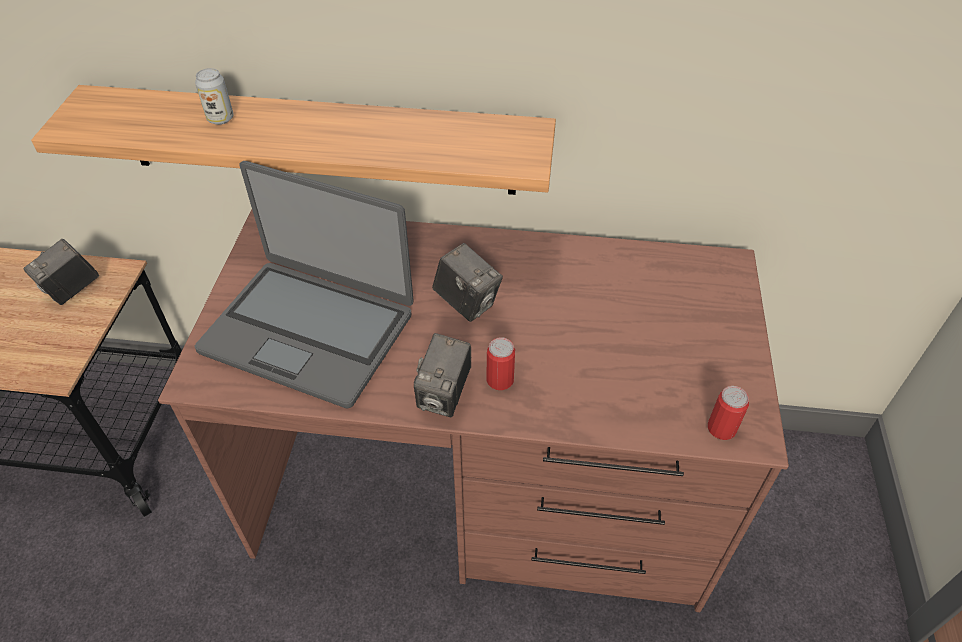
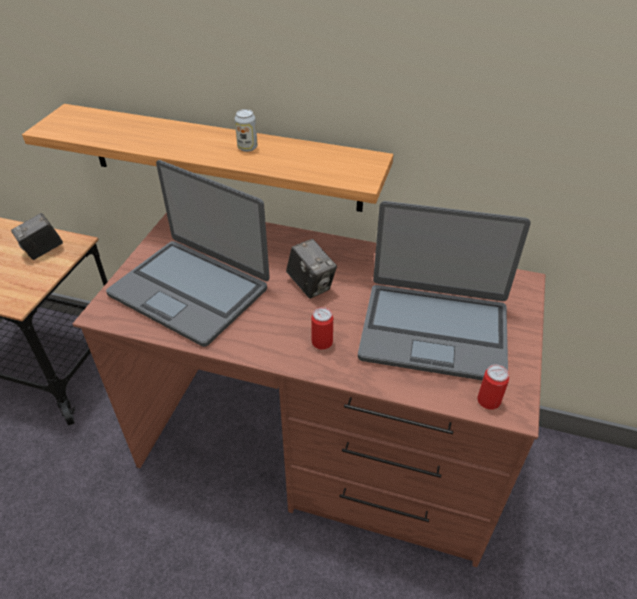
camera: 10 degrees right, 5 degrees down
can [195,68,234,125] -> can moved to [235,109,257,152]
camera [414,333,471,418] -> none
none -> laptop [358,201,531,380]

